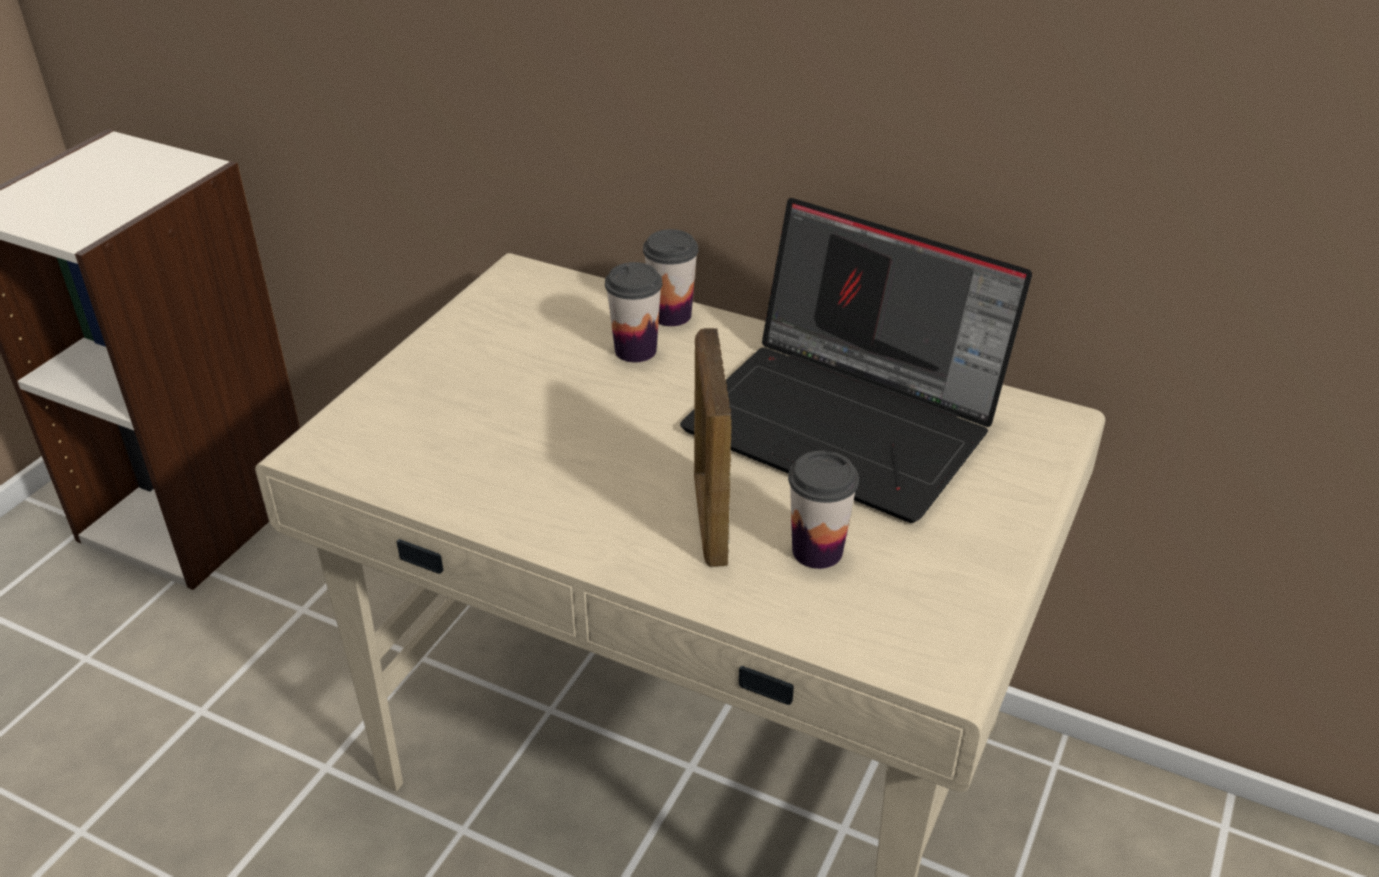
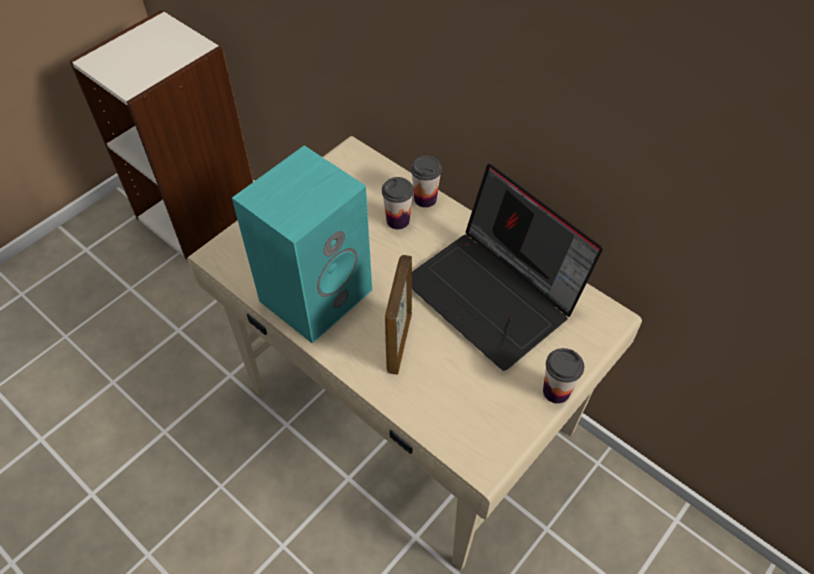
camera: 15 degrees right, 15 degrees up
cup [788,450,859,569] -> cup moved to [543,348,584,404]
none -> turquoise speaker [232,145,372,344]

